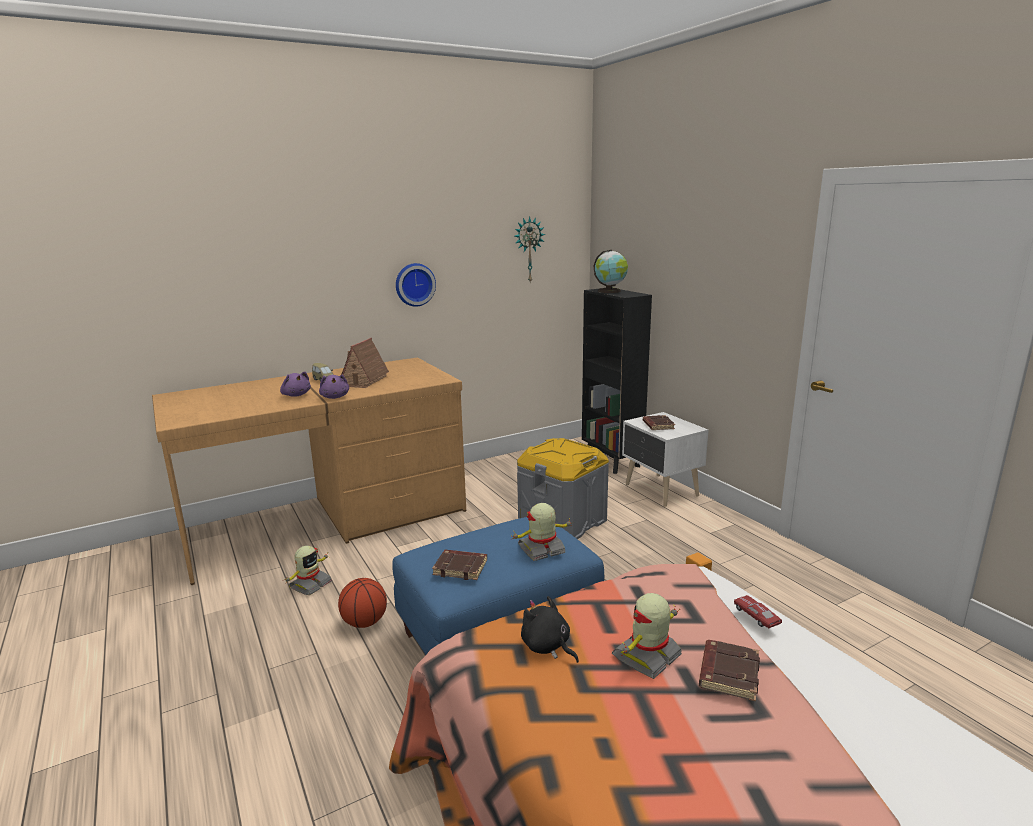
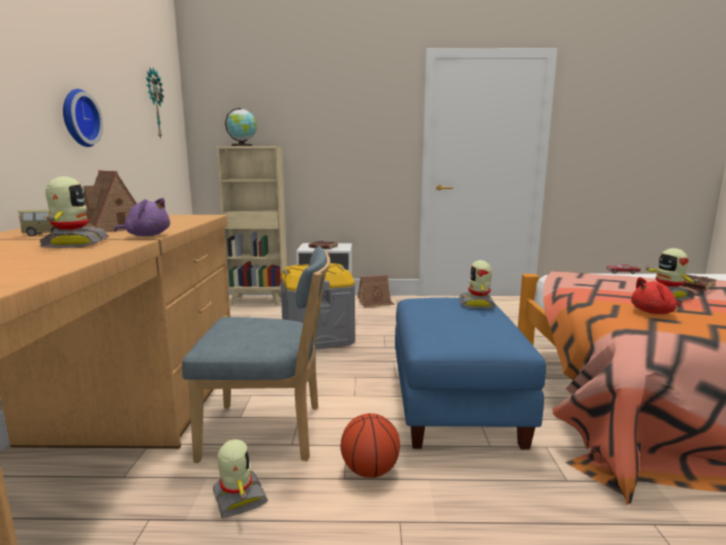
camera: 60 degrees left, 5 degrees down
purple plush toy [280,372,311,397] -> toy robot [39,176,109,248]
brown book [432,550,487,580] -> none
black plush toy [521,596,579,663] -> red plush toy [631,277,681,314]
black bookcase [582,289,652,474] -> beige bookcase [216,146,287,305]
none -> blue chair [182,246,330,463]
none -> toy house [358,275,396,307]

